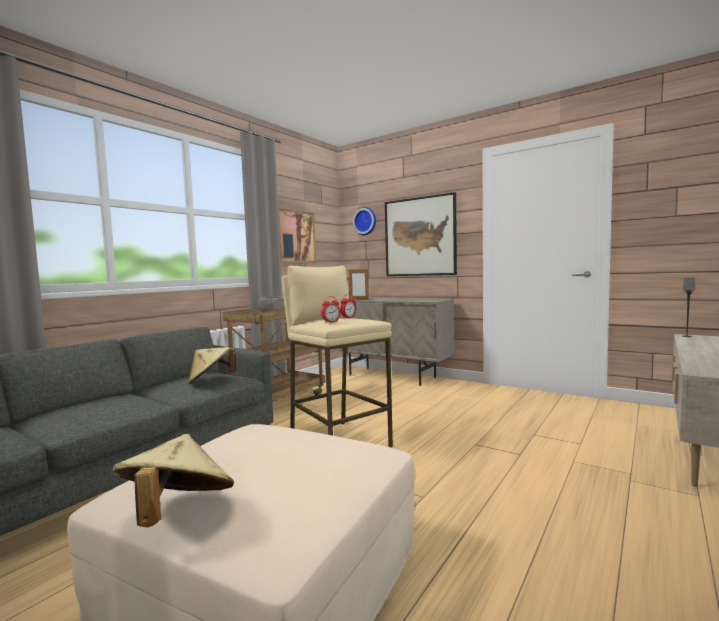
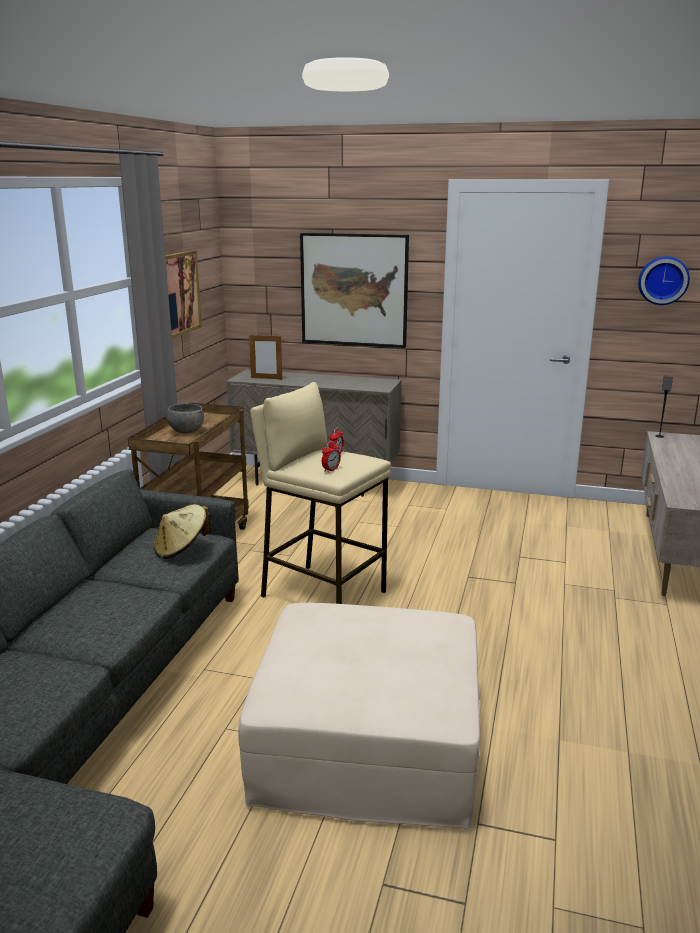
camera: 20 degrees left, 15 degrees up
beige hat [111,434,234,527] -> none
wall clock [353,207,376,235] -> wall clock moved to [638,256,690,305]

